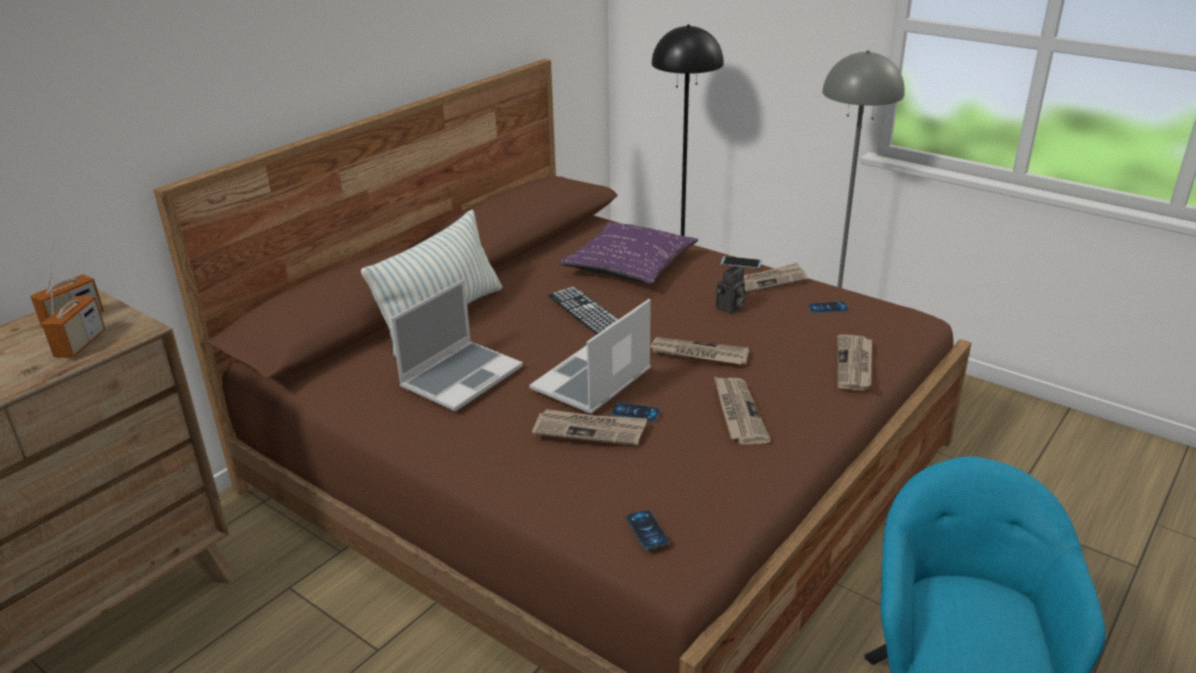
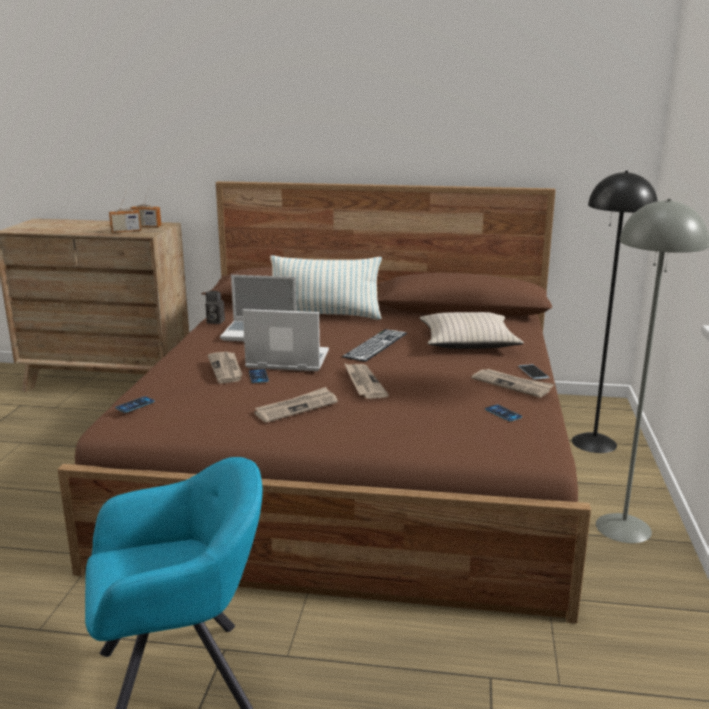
camera: 60 degrees right, 10 degrees down
purple pillow [560,222,698,284] -> beige pillow [420,312,524,349]
camera [716,266,745,314] -> camera moved to [205,291,225,324]
newspaper [837,335,872,391] -> none

